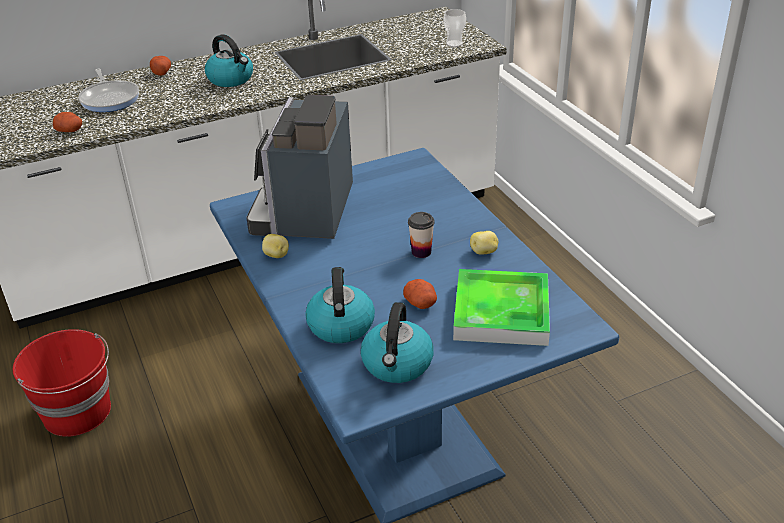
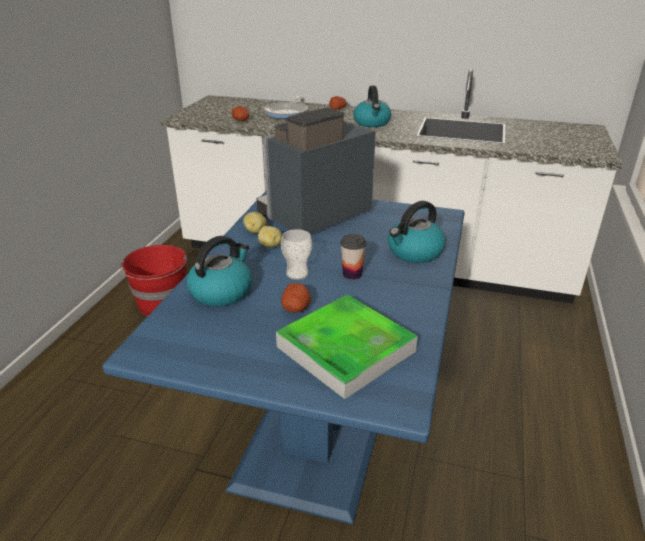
camera: 40 degrees right, 5 degrees down
kettle [361,302,434,383] -> kettle moved to [388,201,446,263]
cup [443,9,466,47] -> cup moved to [281,229,312,280]
potato [470,231,498,255] -> potato moved to [258,226,282,248]

